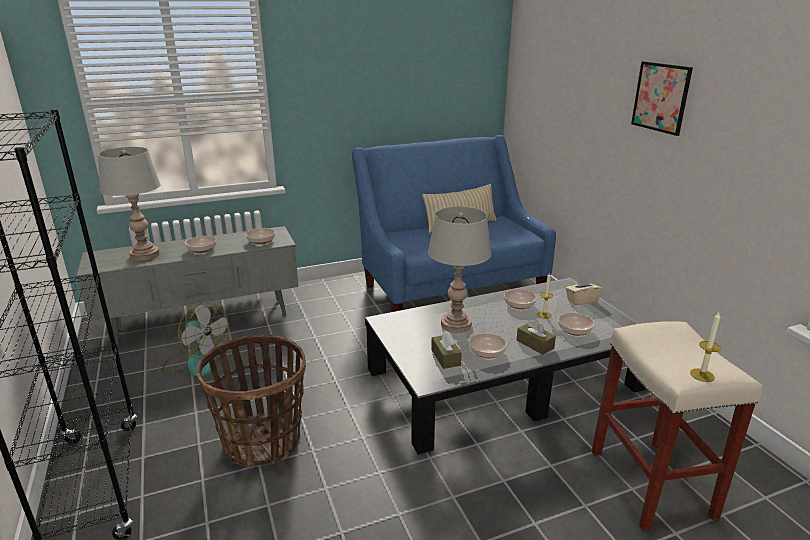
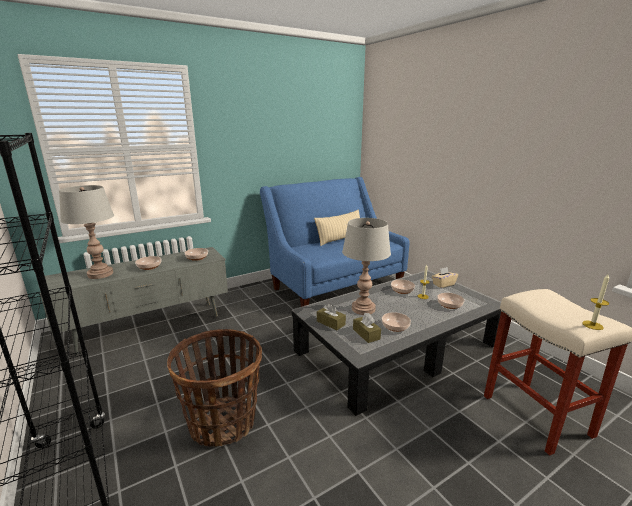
camera: 10 degrees left, 5 degrees down
fan [162,303,229,376] -> none
brown tissue box [517,320,556,355] -> brown tissue box moved to [317,303,346,330]
picture [631,61,693,136] -> none

